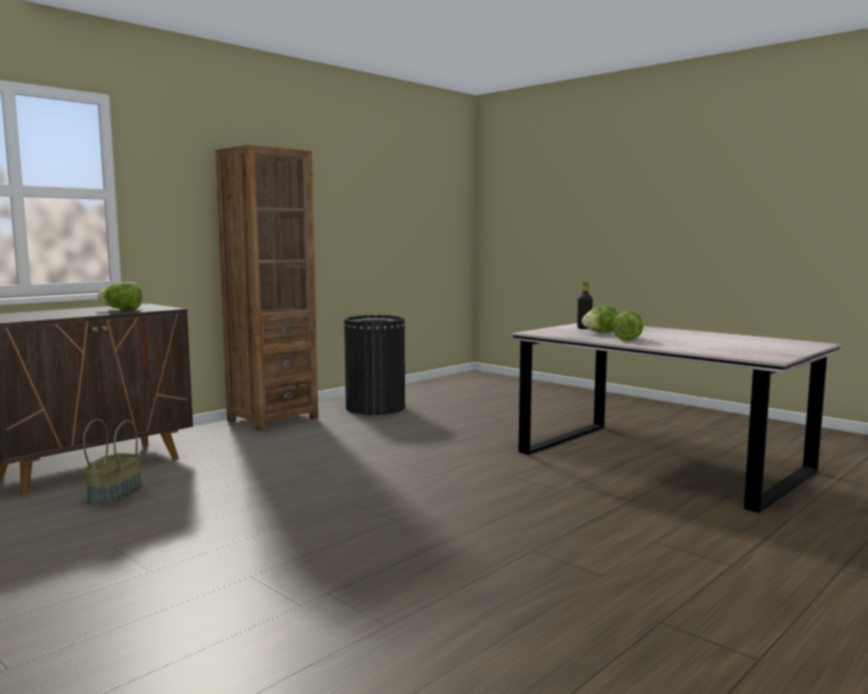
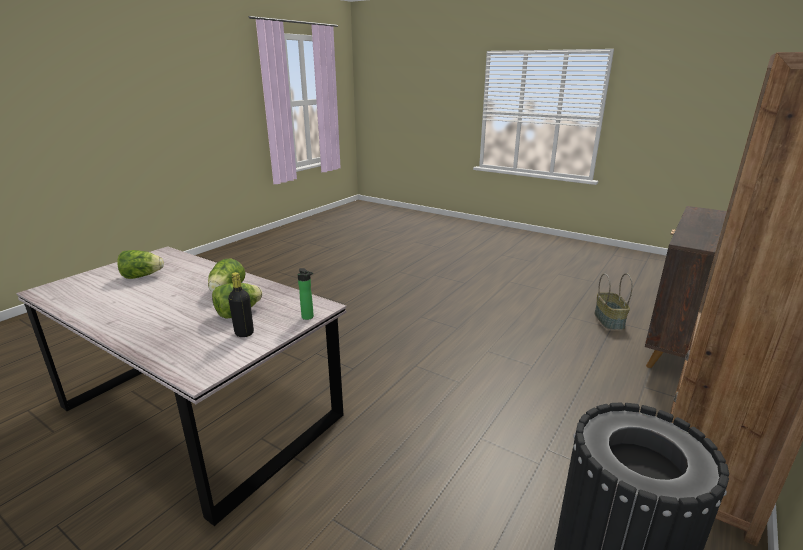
camera: 170 degrees right, 15 degrees up
lettuce [98,282,142,310] -> lettuce moved to [117,250,164,279]
none -> bottle [298,268,314,320]

